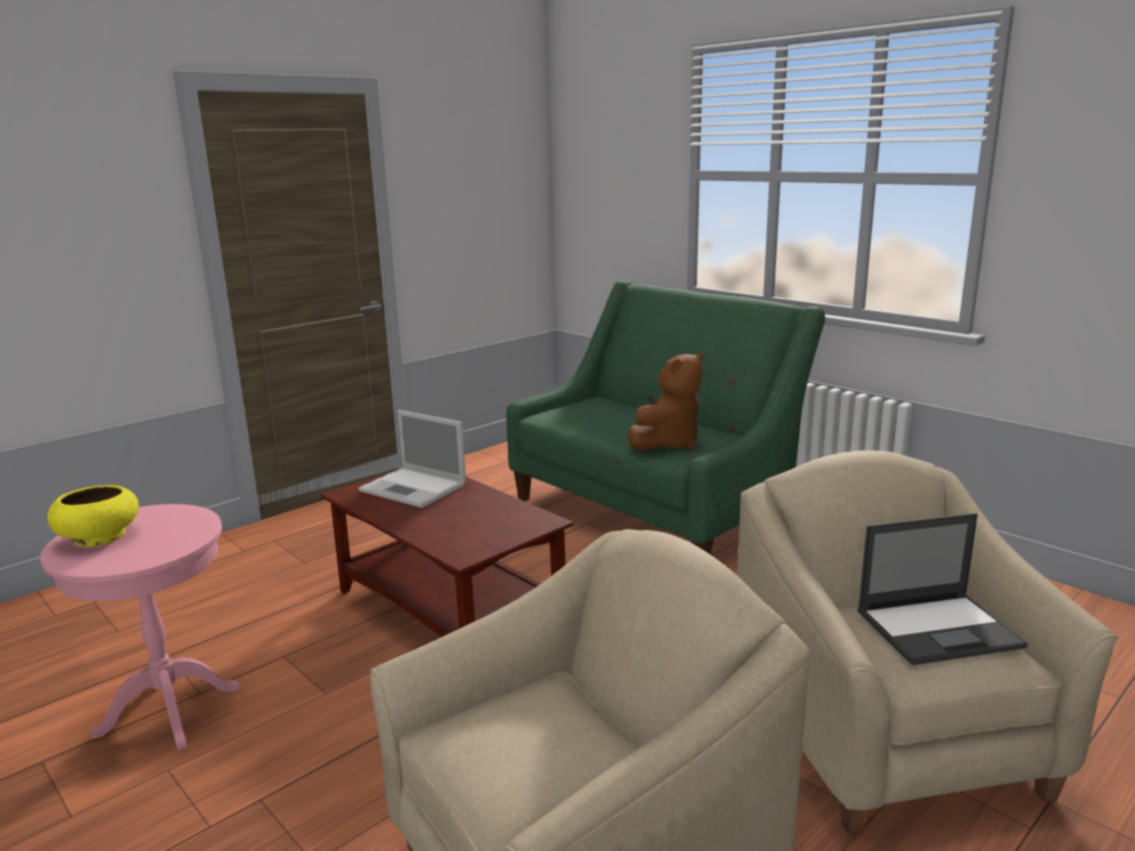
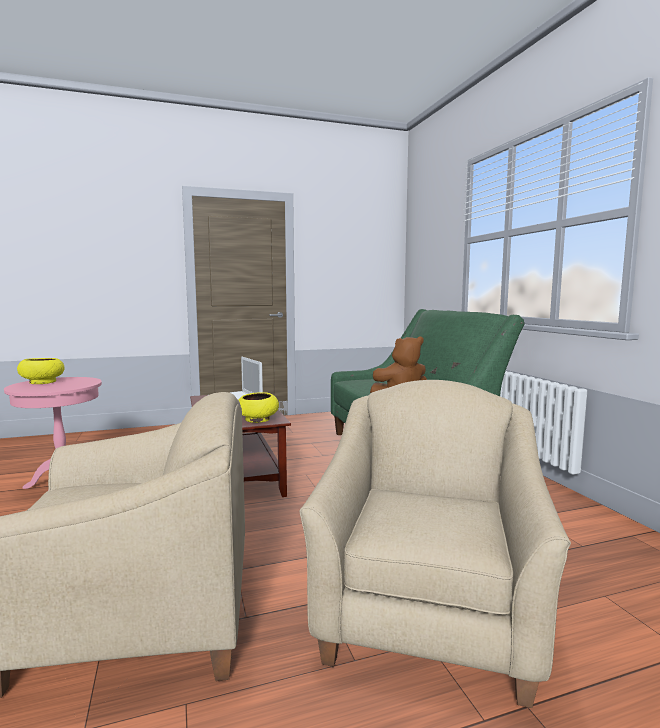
camera: 25 degrees right, 10 degrees down
laptop [857,513,1028,665] -> none
none -> yellow bowl [239,392,279,423]

